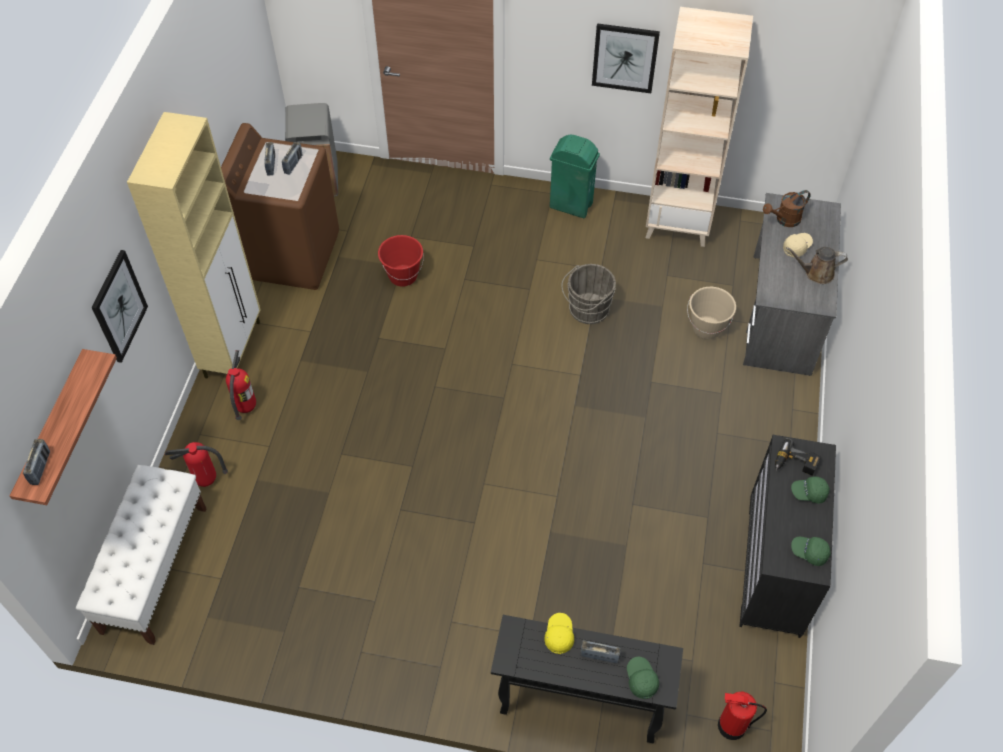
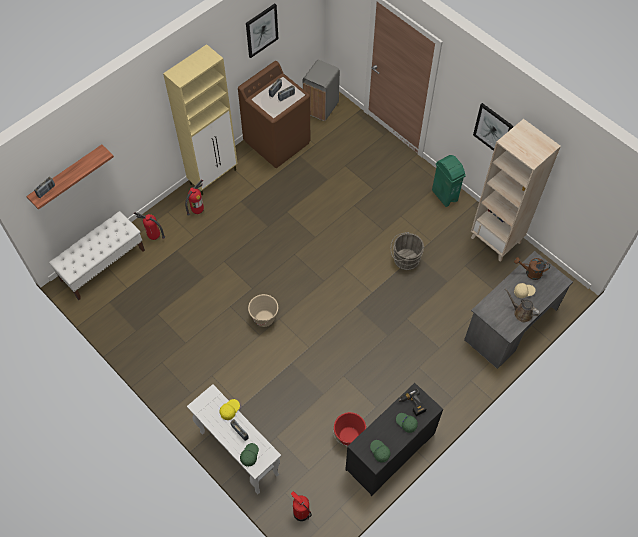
camera: 35 degrees right, 5 degrees up
picture [92,250,148,363] -> picture moved to [246,4,278,58]
red bucket [378,235,424,287] -> red bucket moved to [333,412,367,446]
black console table [491,615,683,743] -> white console table [187,384,281,494]
beige bucket [687,287,736,339] -> beige bucket moved to [248,294,278,327]

